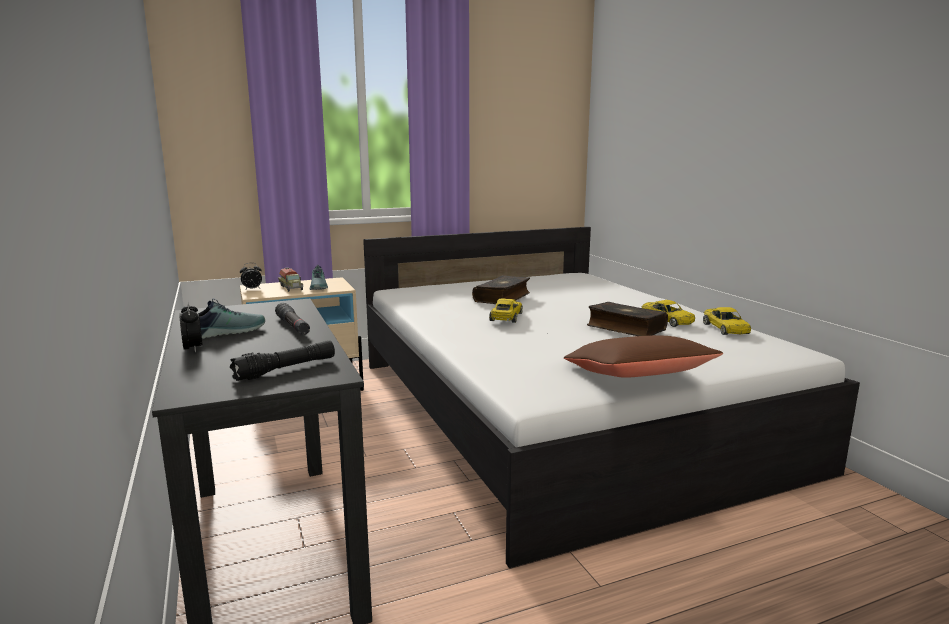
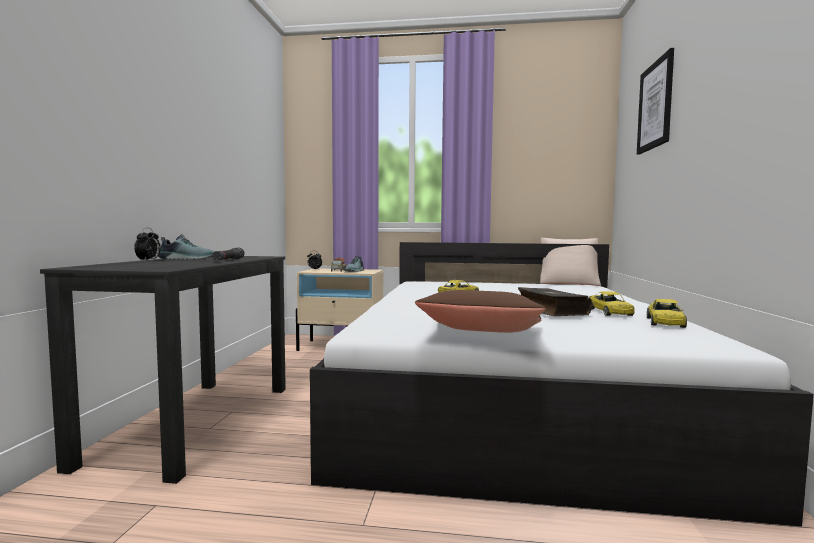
camera: 30 degrees right, 10 degrees down
black flashlight [230,340,335,381] -> none
book [472,275,530,304] -> none
none -> beige pillow [540,238,601,286]
none -> picture [637,48,674,155]

